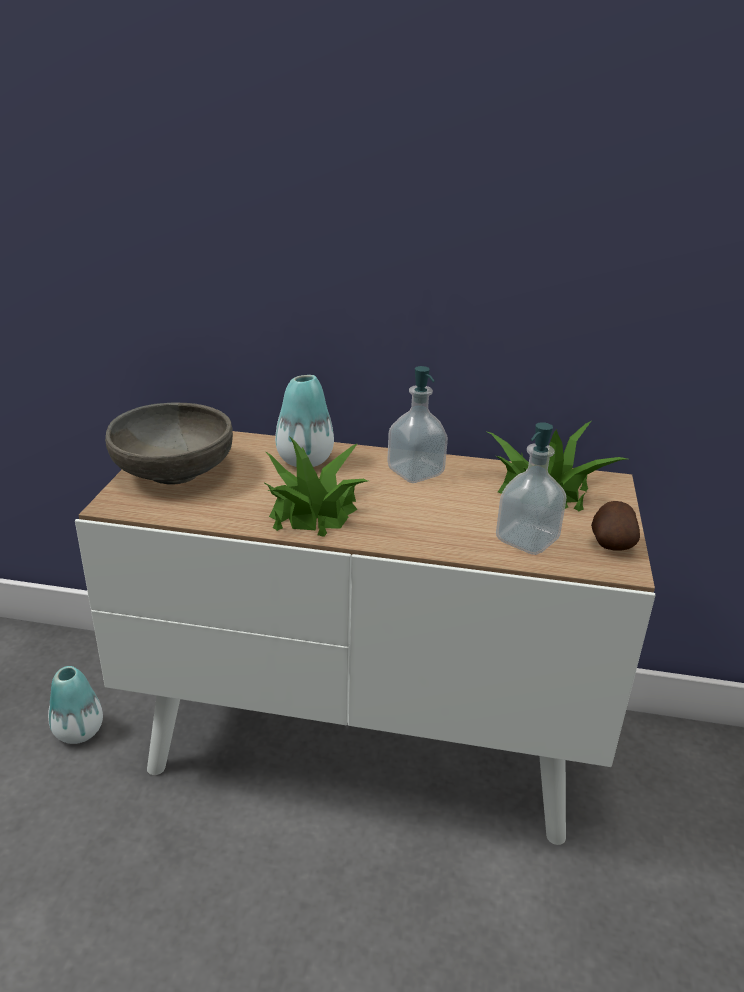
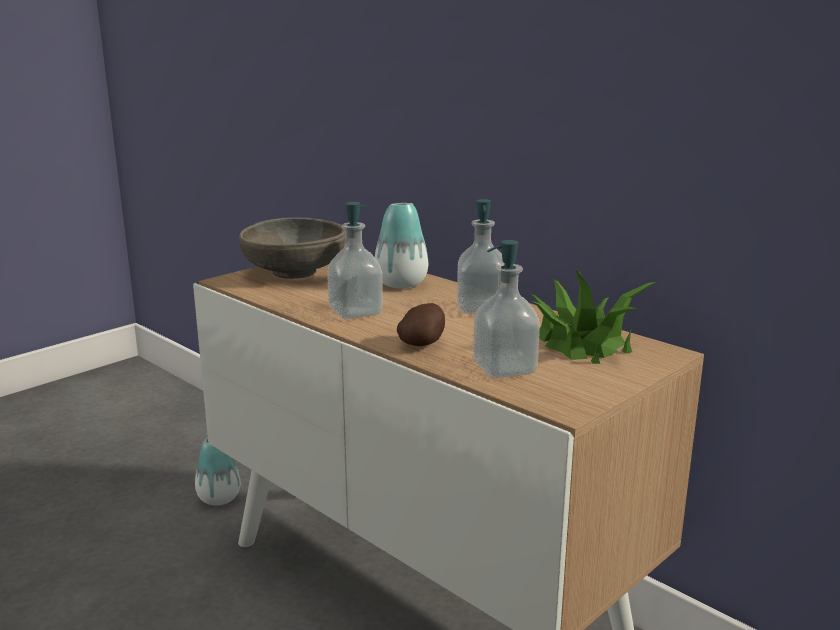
camera: 35 degrees right, 10 degrees down
potted plant [265,436,368,537] -> soap dispenser [327,202,383,319]
potato [591,501,640,551] -> potato moved to [397,303,445,346]

